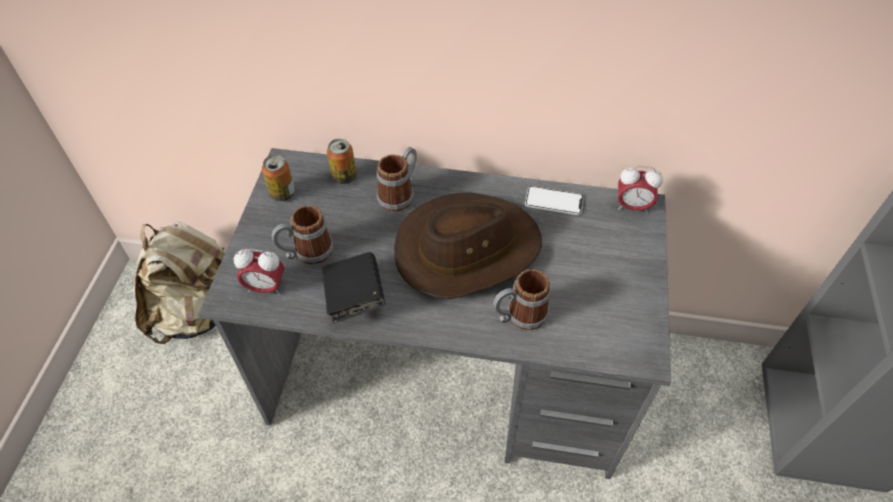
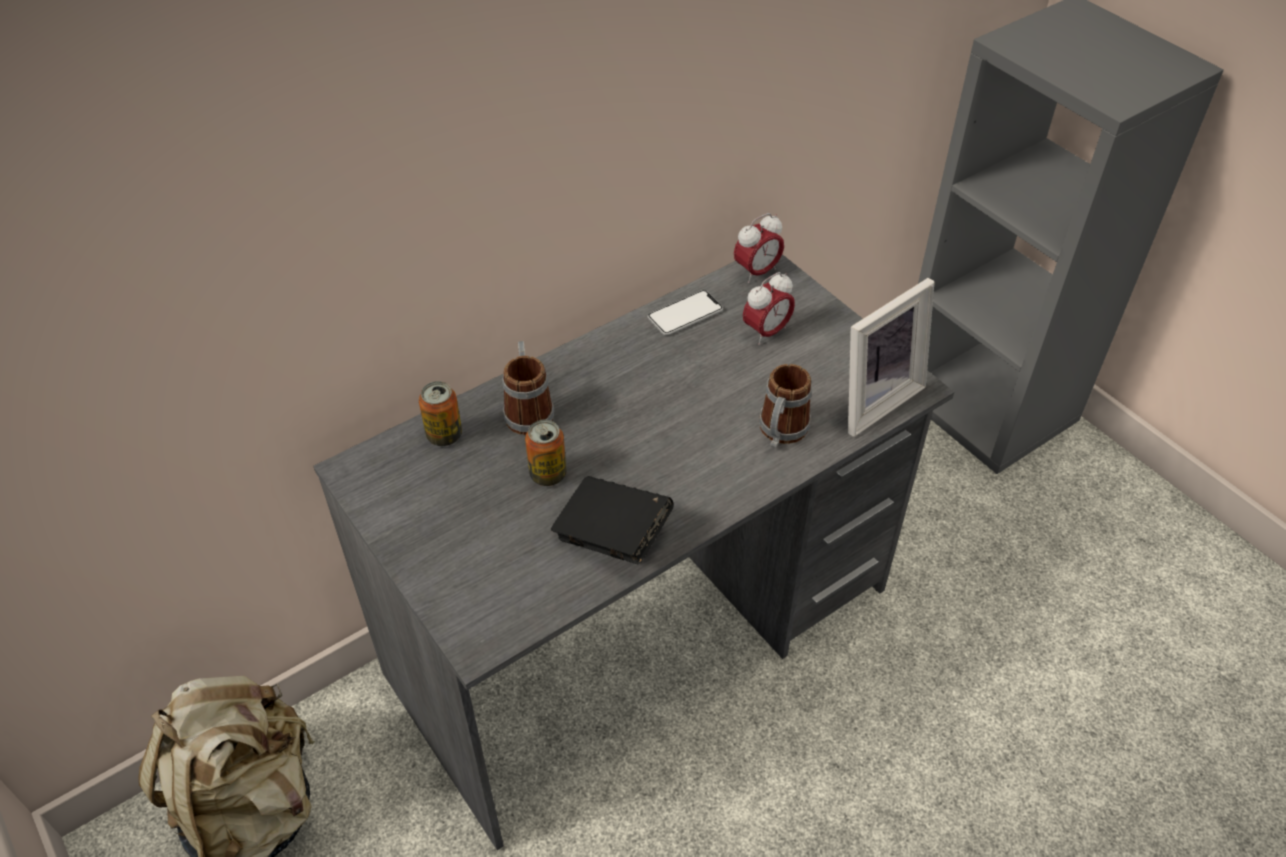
camera: 45 degrees left, 5 degrees down
alarm clock [234,249,284,295] -> alarm clock moved to [743,272,795,345]
can [262,155,295,201] -> can moved to [525,420,567,486]
mug [272,205,334,264] -> none
brown hat [394,192,542,299] -> none
none -> picture frame [848,278,934,437]

